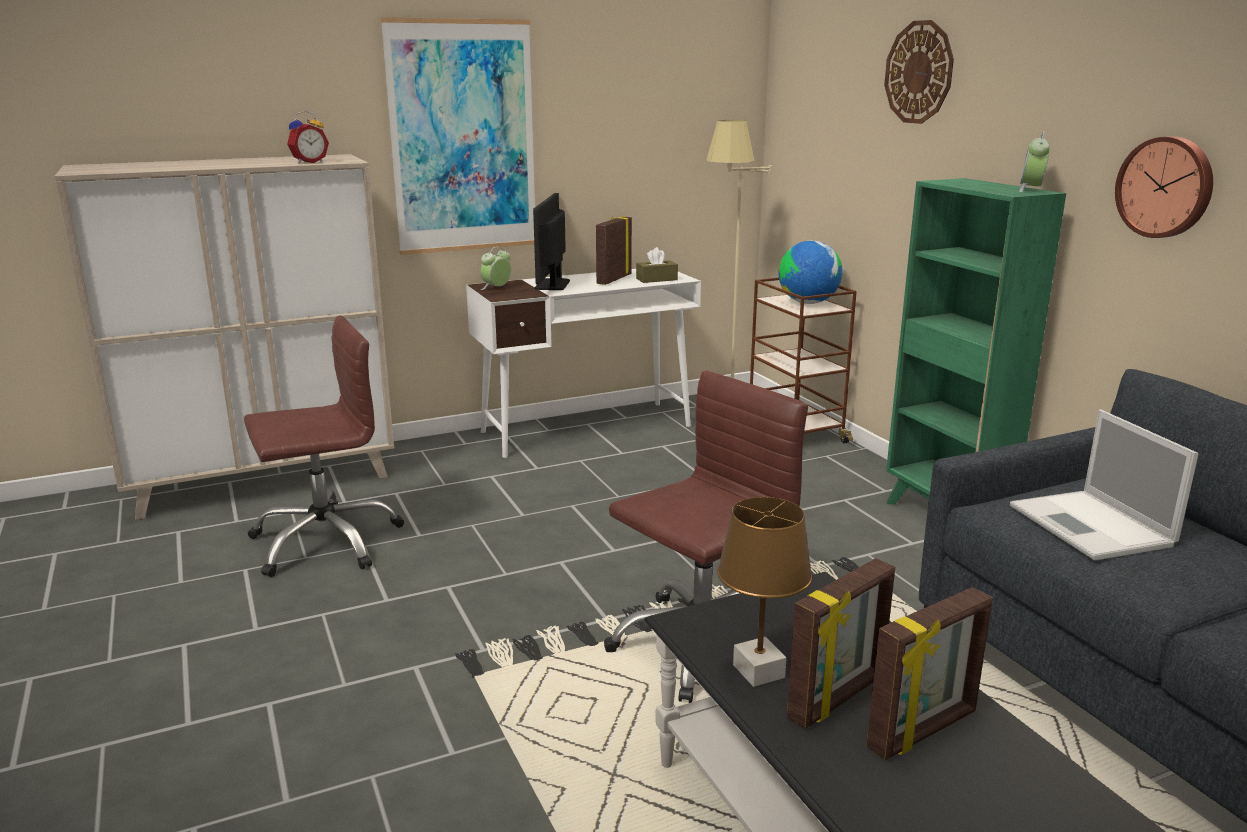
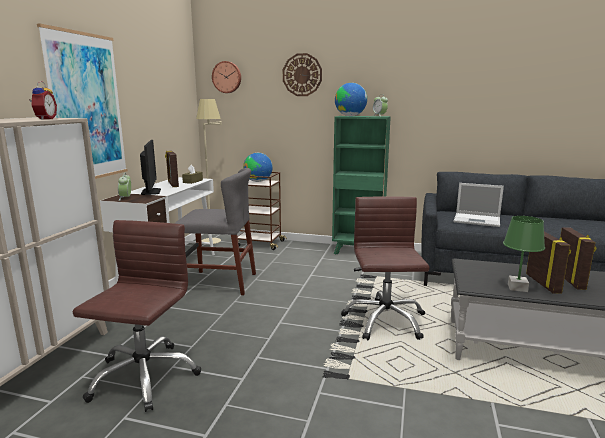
camera: 50 degrees left, 5 degrees down
monitor [533,193,570,290] -> monitor turned 150 degrees counterclockwise [140,140,161,195]
brown table lamp [717,497,813,687] -> green table lamp [503,216,545,292]
wall clock [1115,136,1213,238] -> wall clock moved to [212,61,241,93]
none -> grey chair [174,168,256,295]
none -> globe [335,83,367,116]

